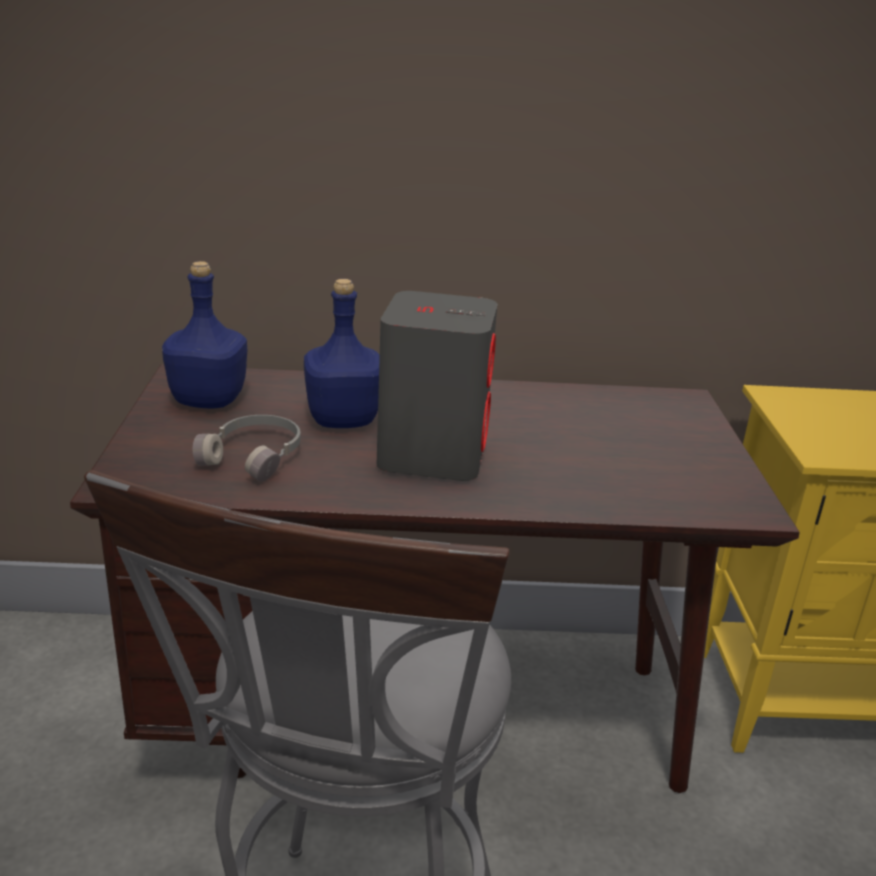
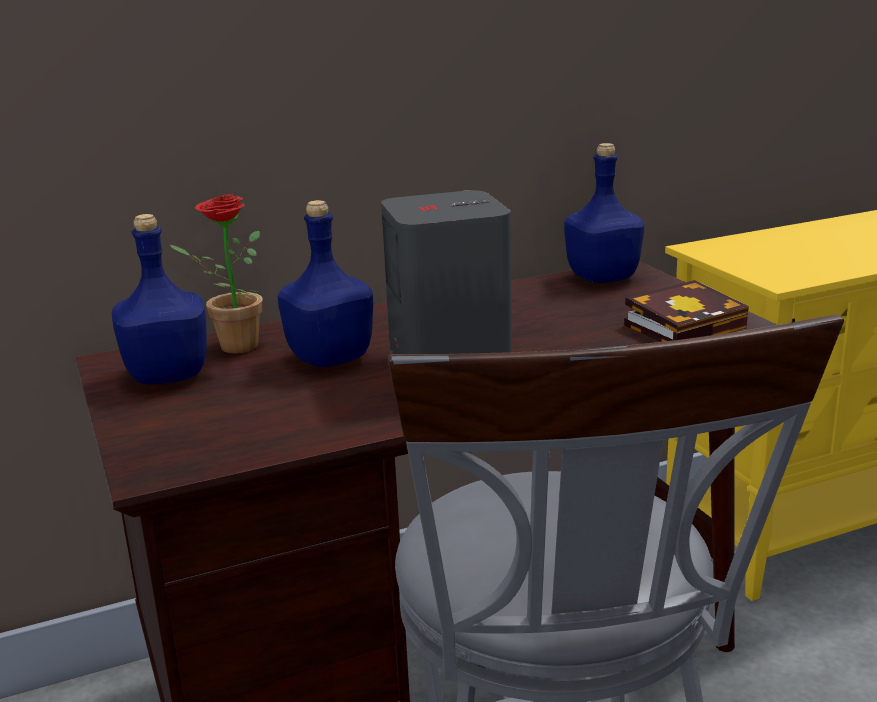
camera: 20 degrees left, 5 degrees down
grey headphones [193,415,301,482] -> none
none -> potted plant [170,194,262,354]
none -> blue bottle [564,143,644,283]
none -> book [624,280,749,342]

